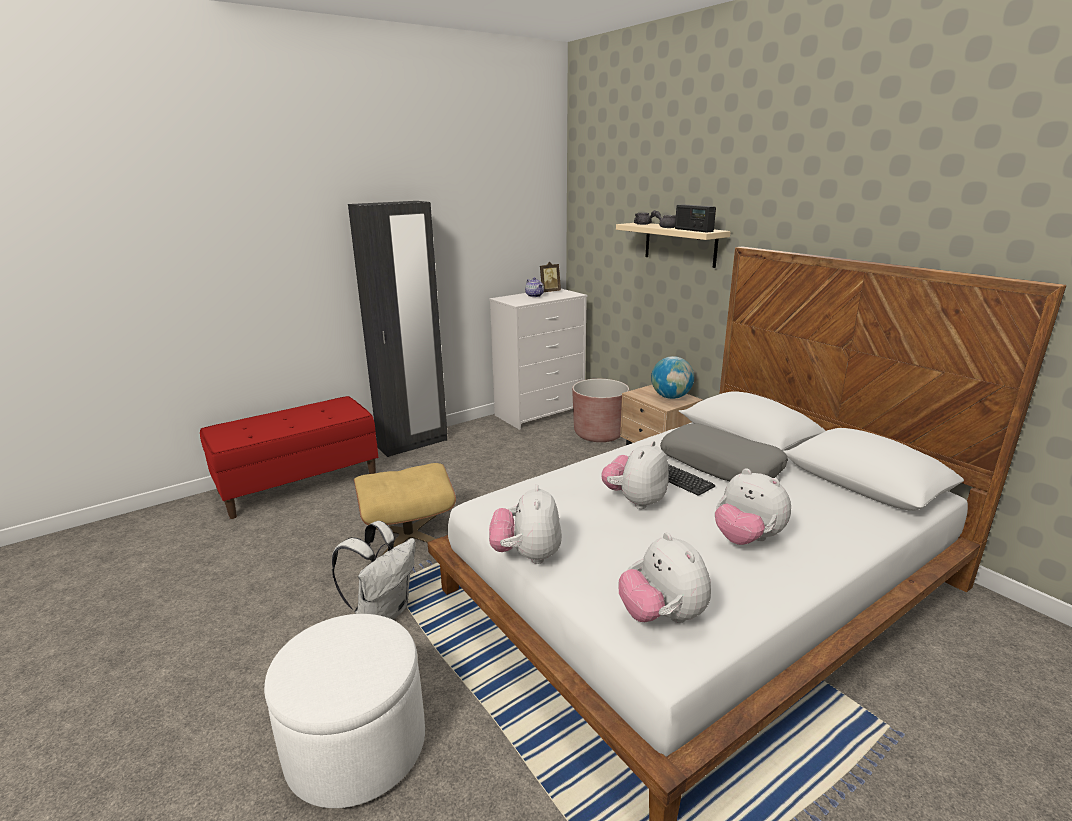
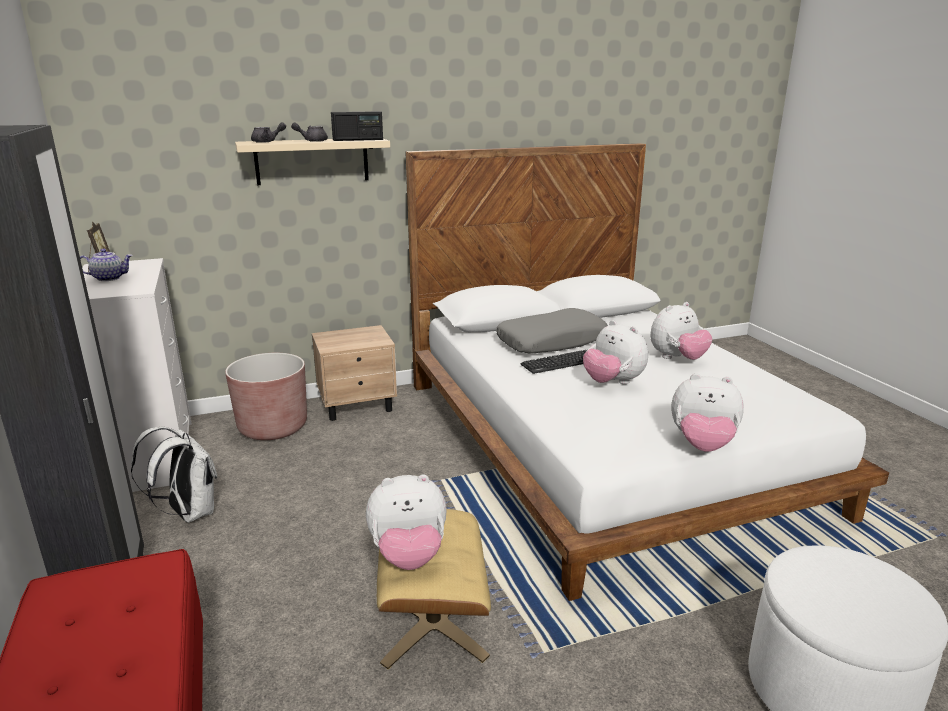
camera: 75 degrees left, 0 degrees up
white backpack [332,521,415,620] -> white backpack moved to [131,427,217,523]
plush toy [618,533,711,623] -> plush toy moved to [366,474,446,570]
globe [651,356,694,399] -> none

